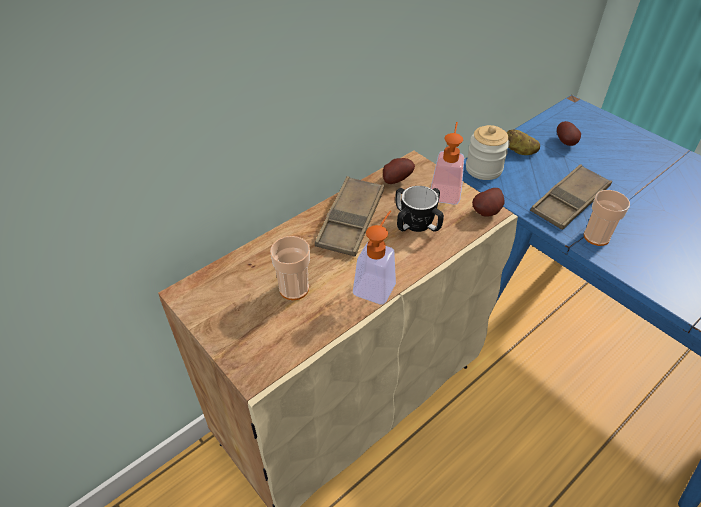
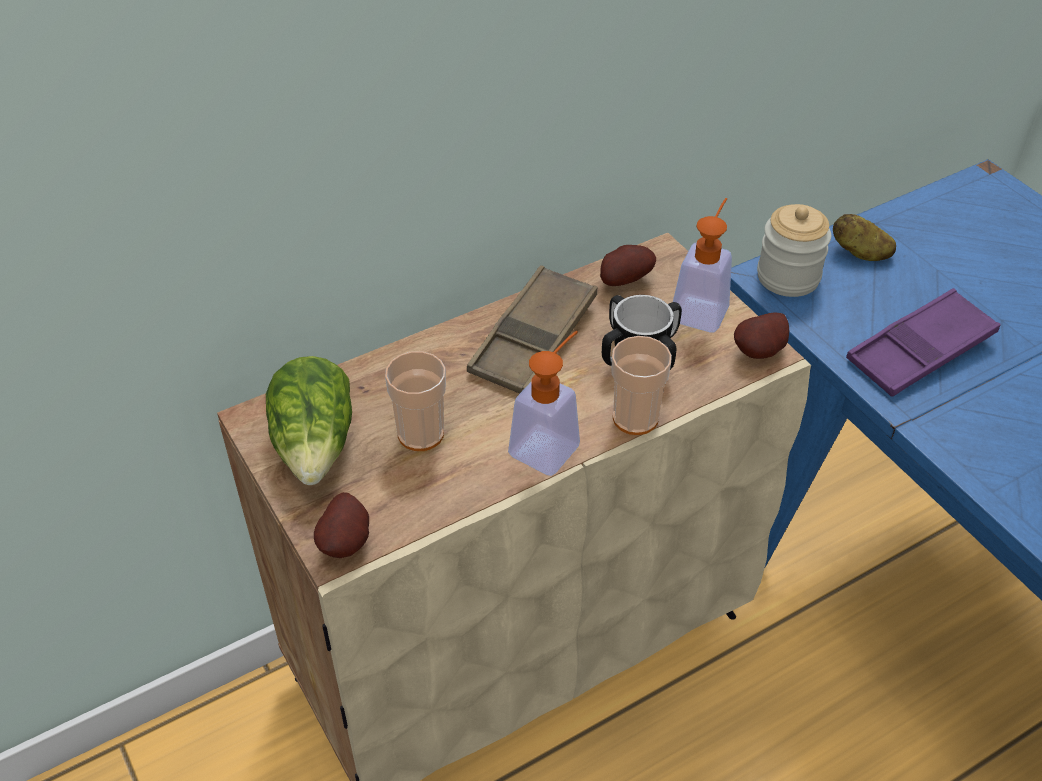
camera: 10 degrees right, 0 degrees up
brown tray [530,164,612,230] -> purple tray [846,288,1001,397]
potato [557,121,581,146] -> potato moved to [314,492,369,558]
cup [584,190,630,246] -> cup moved to [611,336,672,435]
none -> lettuce [266,356,352,485]

